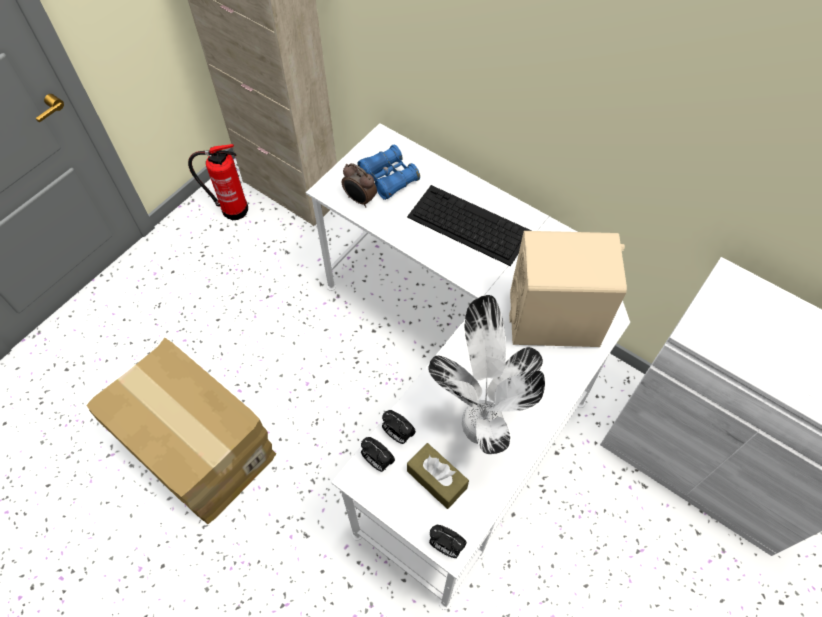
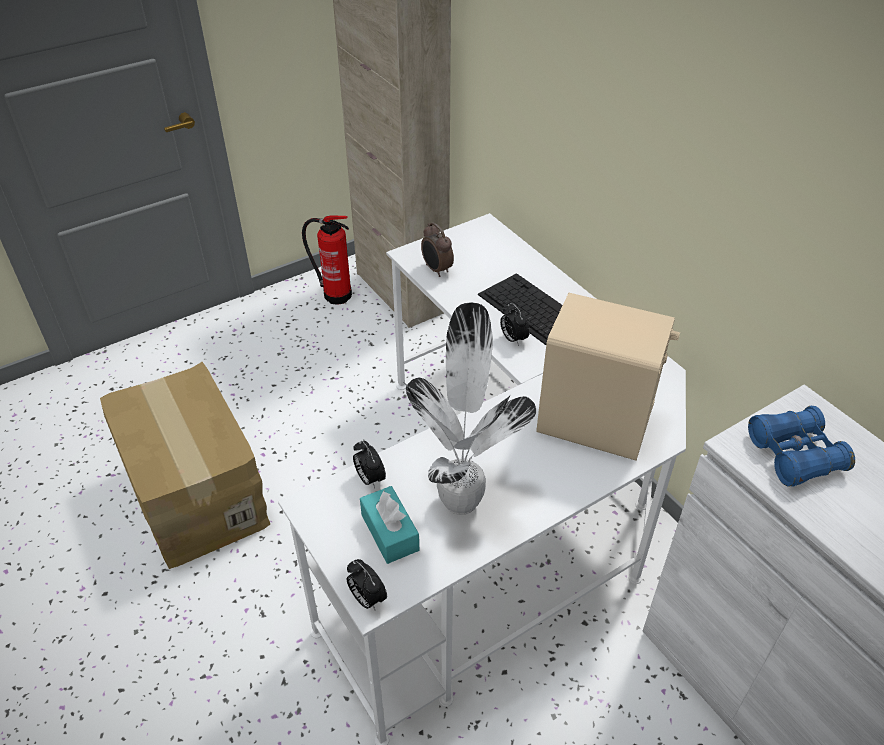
camera: 20 degrees right, 15 degrees down
blue binoculars [358,145,420,200] -> blue binoculars moved to [748,406,855,486]
alarm clock [361,437,395,472] -> alarm clock moved to [500,303,530,346]
brown tissue box [407,443,469,509] -> turquoise tissue box [360,486,419,564]

